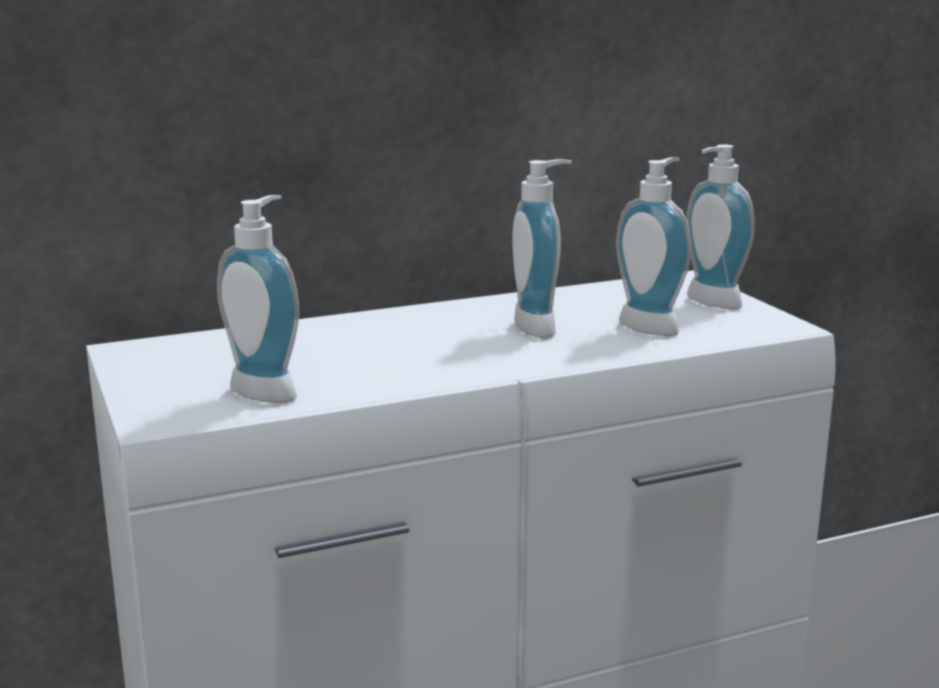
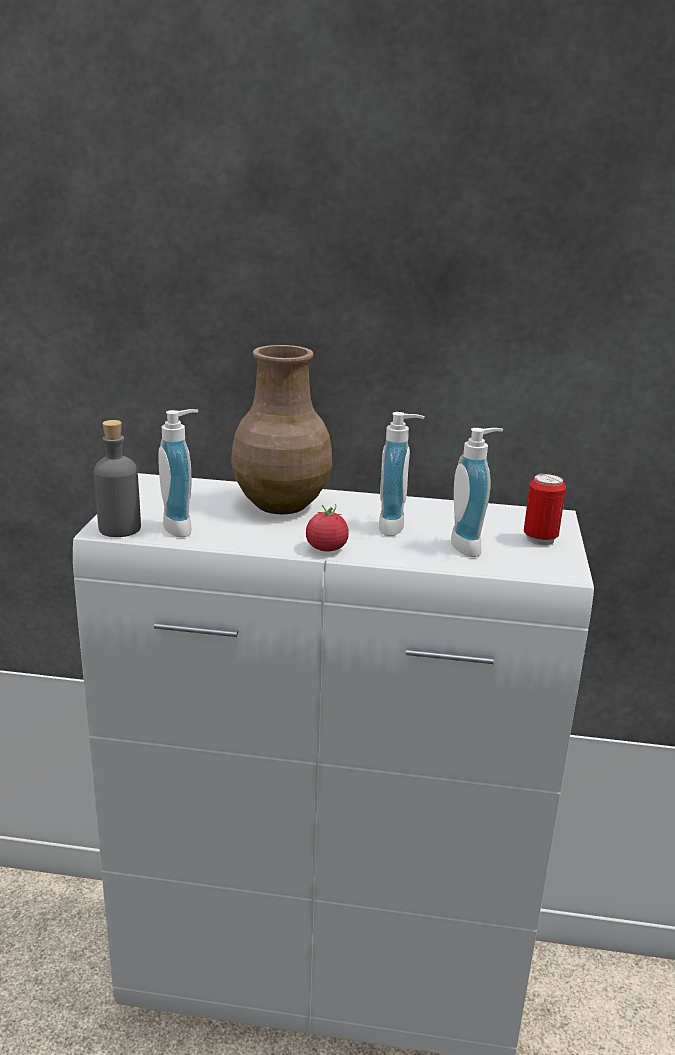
camera: 30 degrees right, 5 degrees up
soap dispenser [686,144,755,309] -> can [524,473,566,545]
none -> grey bottle [94,420,141,537]
none -> brown vase [231,345,332,514]
none -> tomato [306,504,349,552]

